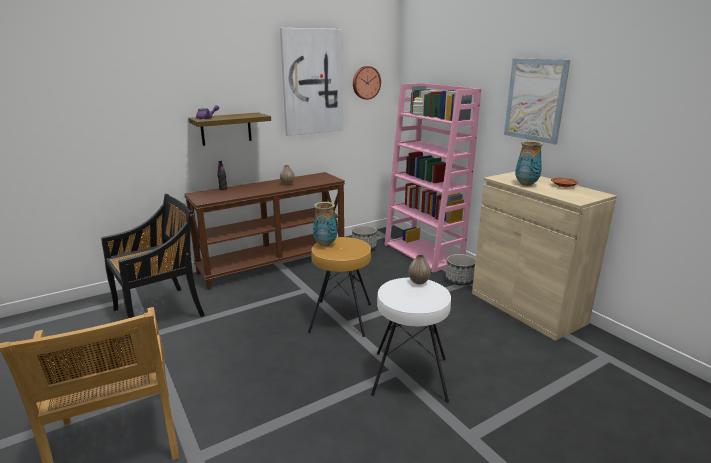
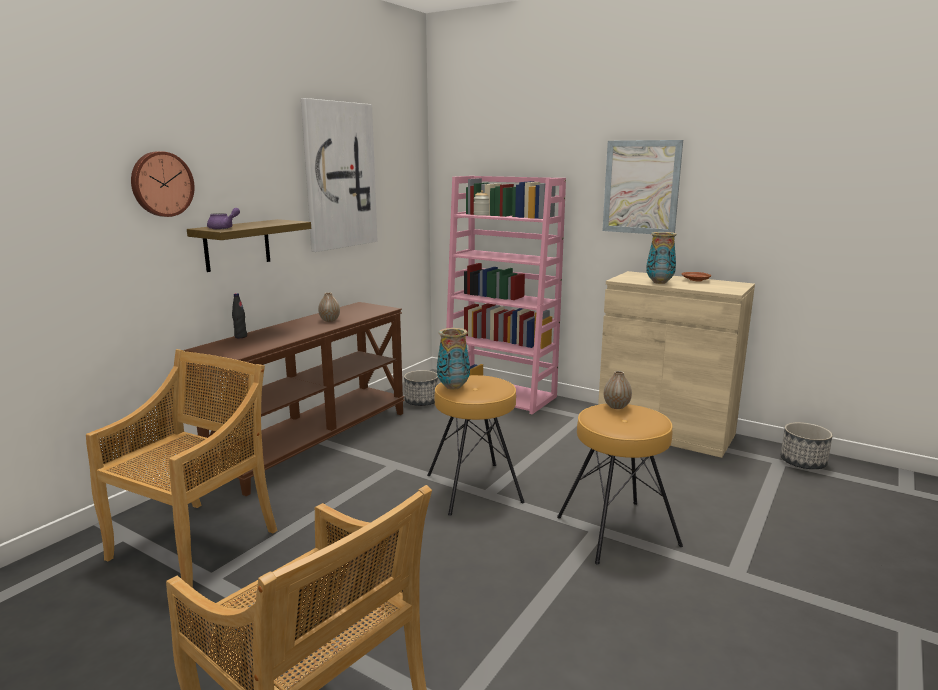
camera: 25 degrees left, 5 degrees down
black chair [101,194,205,318] -> beige chair [86,349,278,588]
wall clock [353,66,381,100] -> wall clock moved to [131,151,195,217]
white stool [371,277,451,402] -> brown stool [557,404,683,565]
planter [445,254,476,286] -> planter moved to [781,422,833,469]

